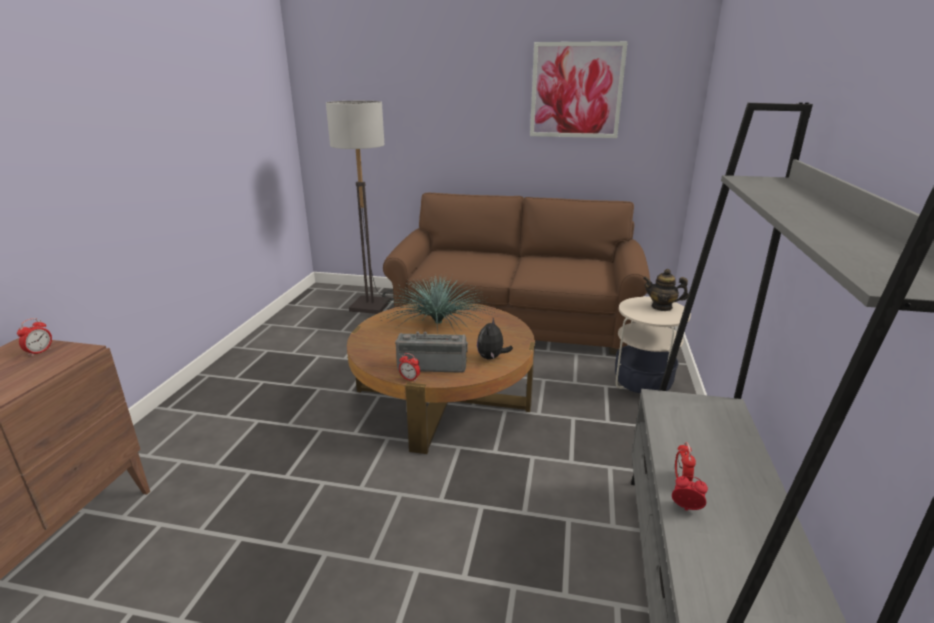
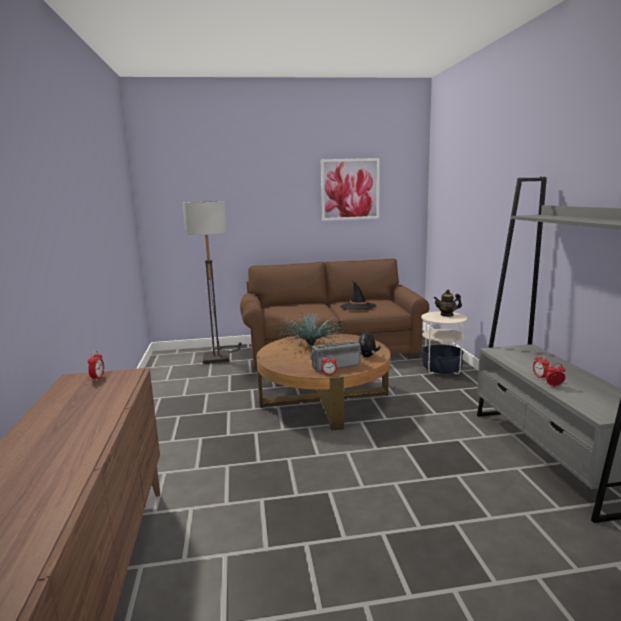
camera: 20 degrees left, 10 degrees down
none -> black hat [340,281,376,310]

